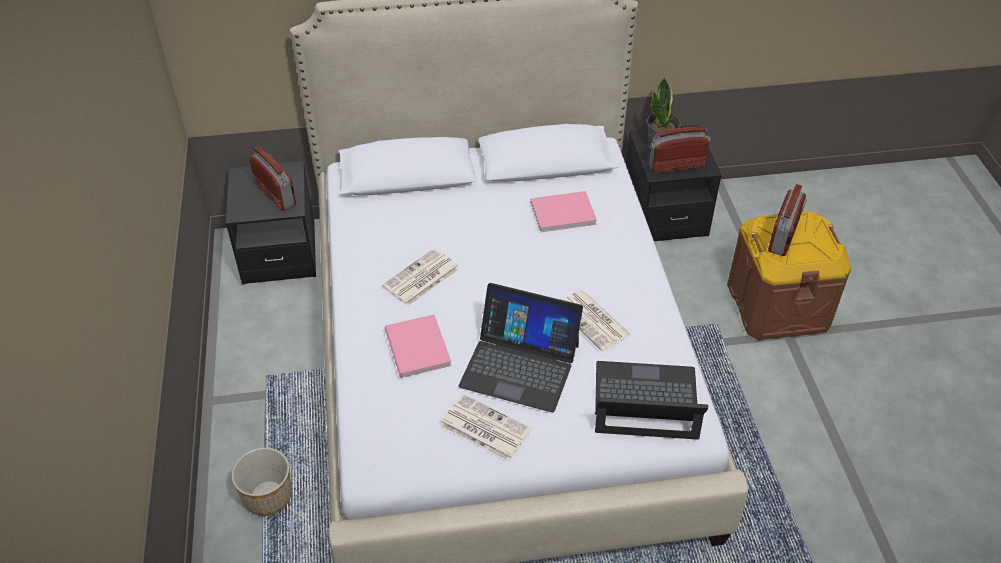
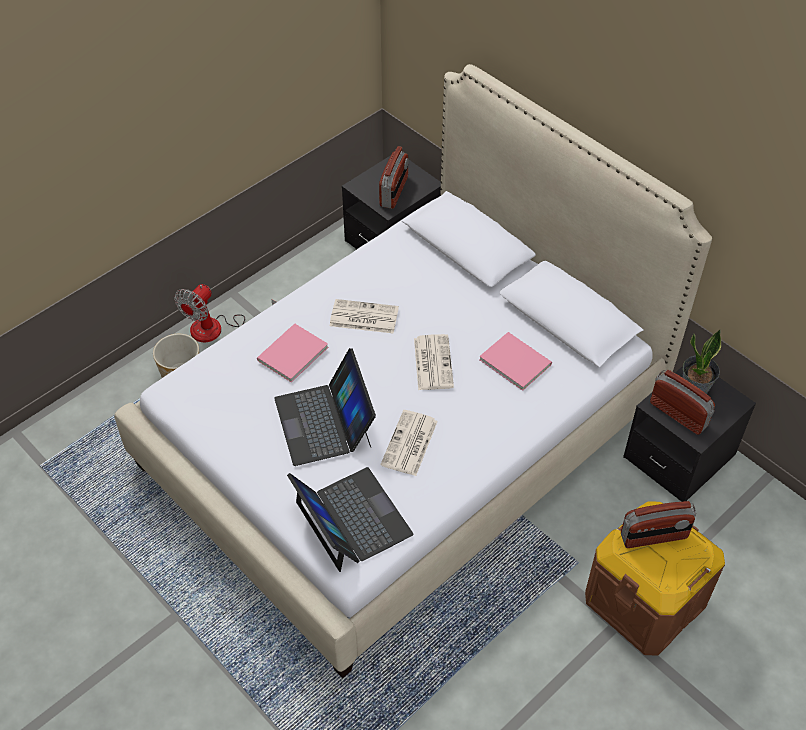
camera: 55 degrees right, 5 degrees up
newspaper [440,394,531,461] -> newspaper moved to [414,334,454,390]
none -> fan [174,284,277,342]

